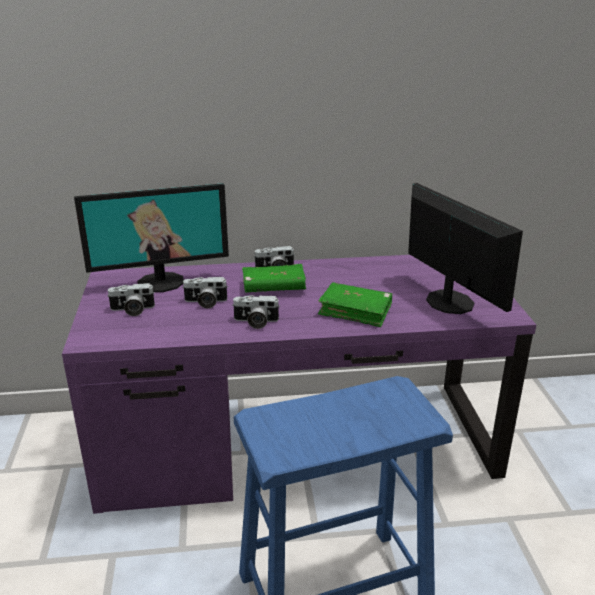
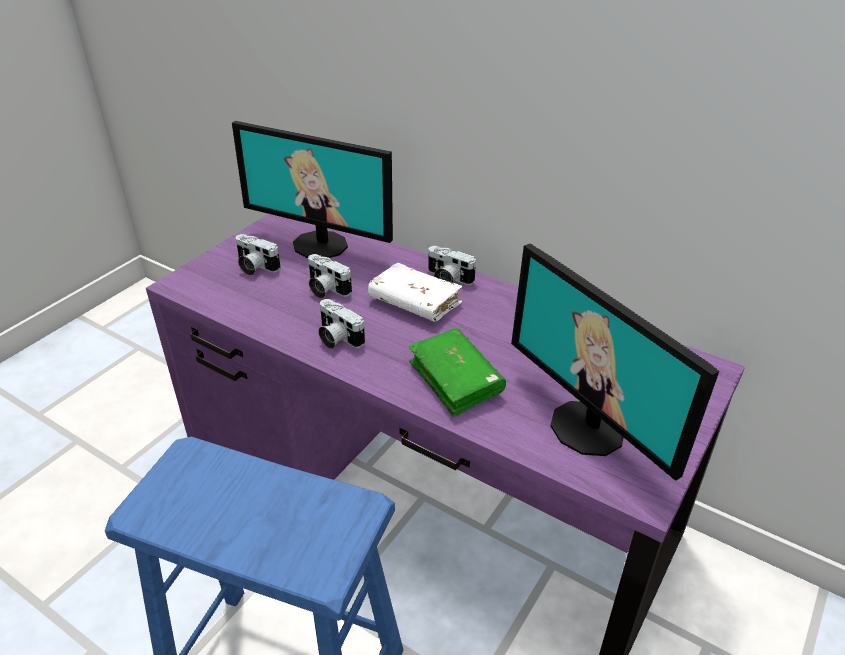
camera: 40 degrees right, 10 degrees up
green book [242,264,306,292] -> white book [368,263,463,321]
monitor [408,183,523,314] -> monitor turned 135 degrees clockwise [511,243,719,481]

